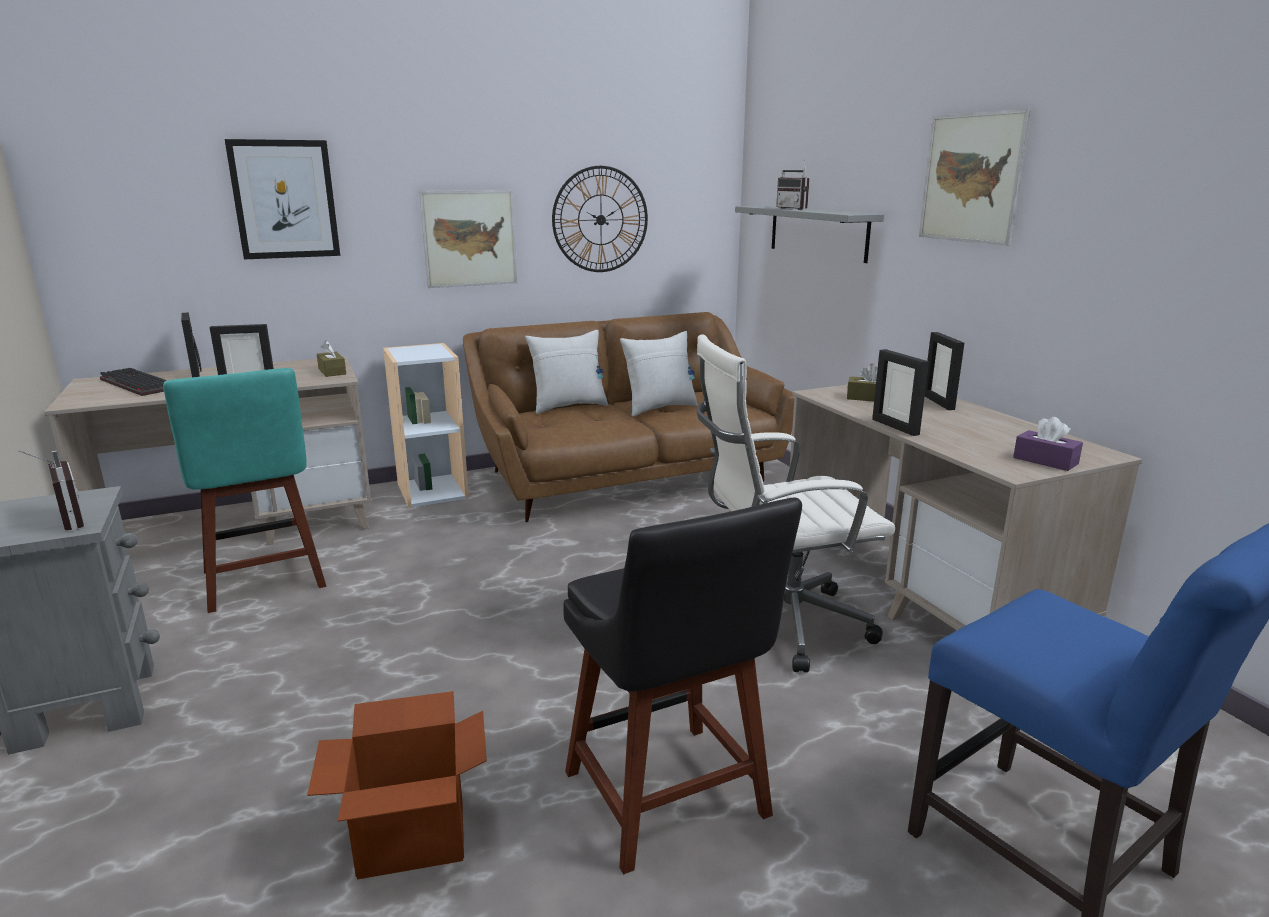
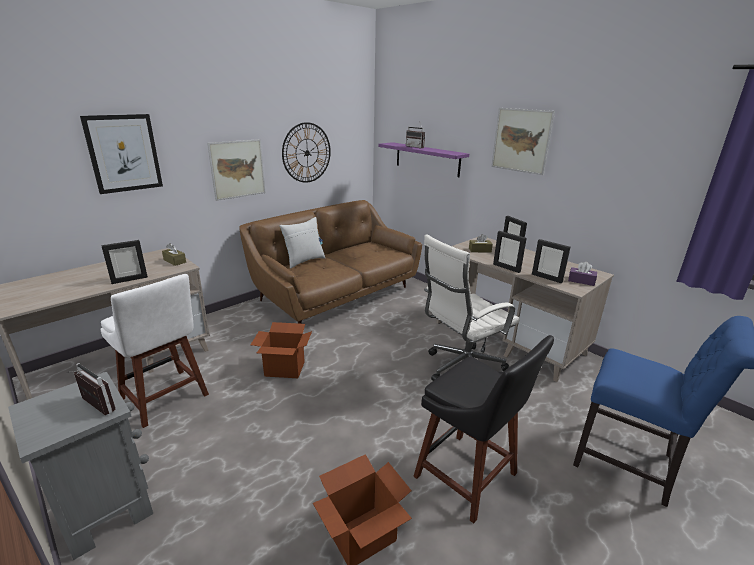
camera: 20 degrees left, 5 degrees up
keyboard [100,368,167,396] -> none
turquoise chair [163,368,327,613] -> white chair [101,274,209,428]
picture frame [181,312,202,377] -> picture frame moved to [532,239,571,283]
bookcase [383,343,469,508] -> none
grey pillow [620,331,698,417] -> none
grey shelf [735,206,884,263] -> purple shelf [378,142,469,177]
none -> cardboard box [251,322,312,378]

